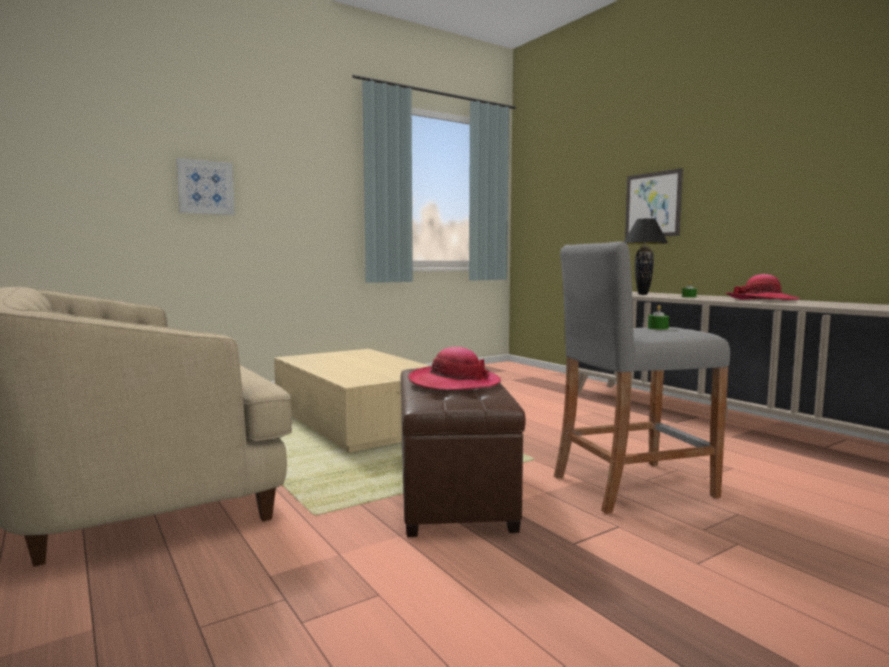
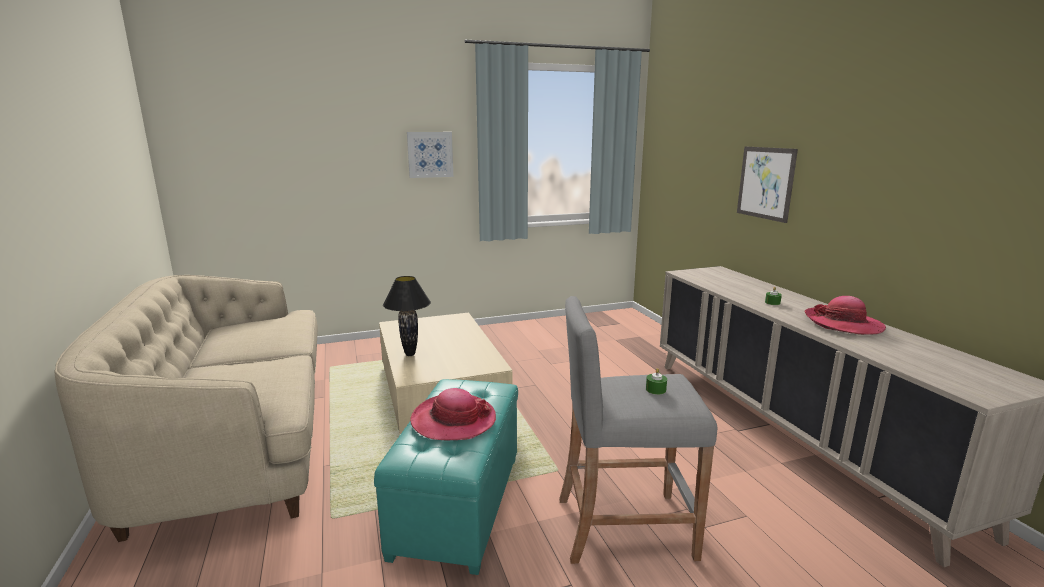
camera: 15 degrees right, 10 degrees up
picture [176,158,235,215] -> picture moved to [407,132,453,178]
brown ottoman [400,368,526,537] -> turquoise ottoman [374,379,518,575]
black table lamp [624,218,668,295] -> black table lamp moved to [383,276,431,356]

